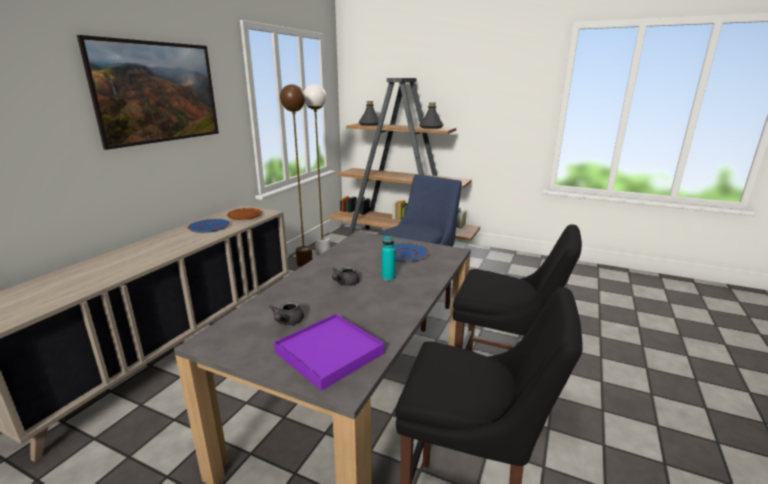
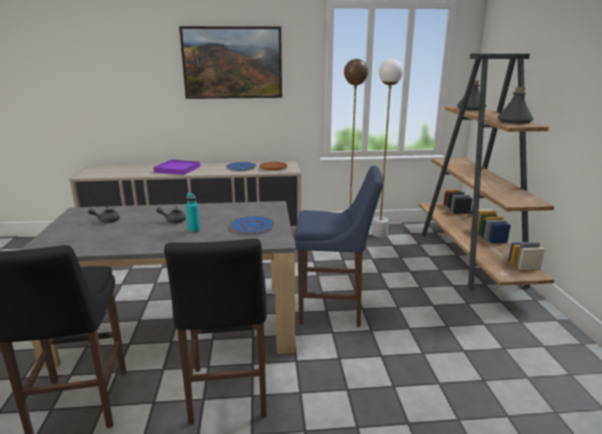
camera: 60 degrees right, 0 degrees up
purple tray [274,314,385,391] -> purple tray moved to [153,160,200,175]

